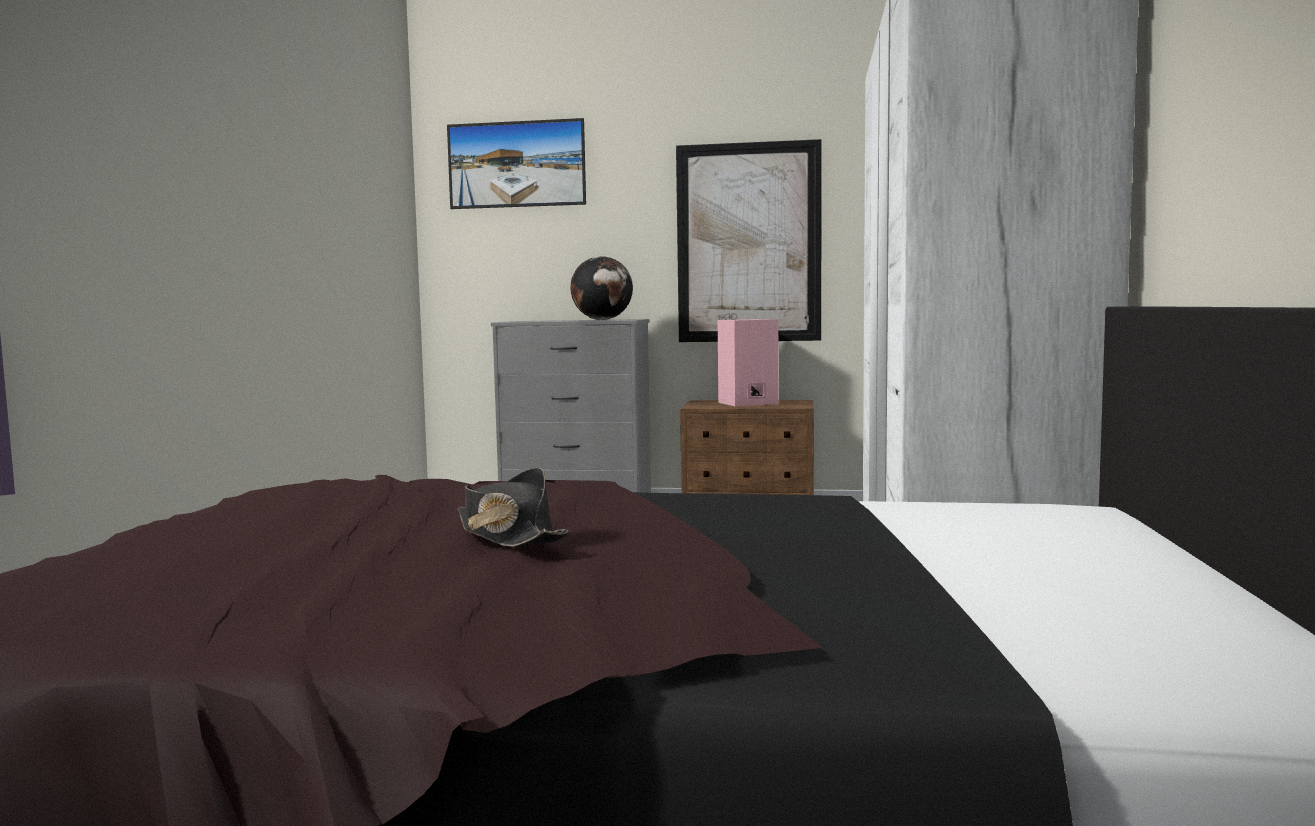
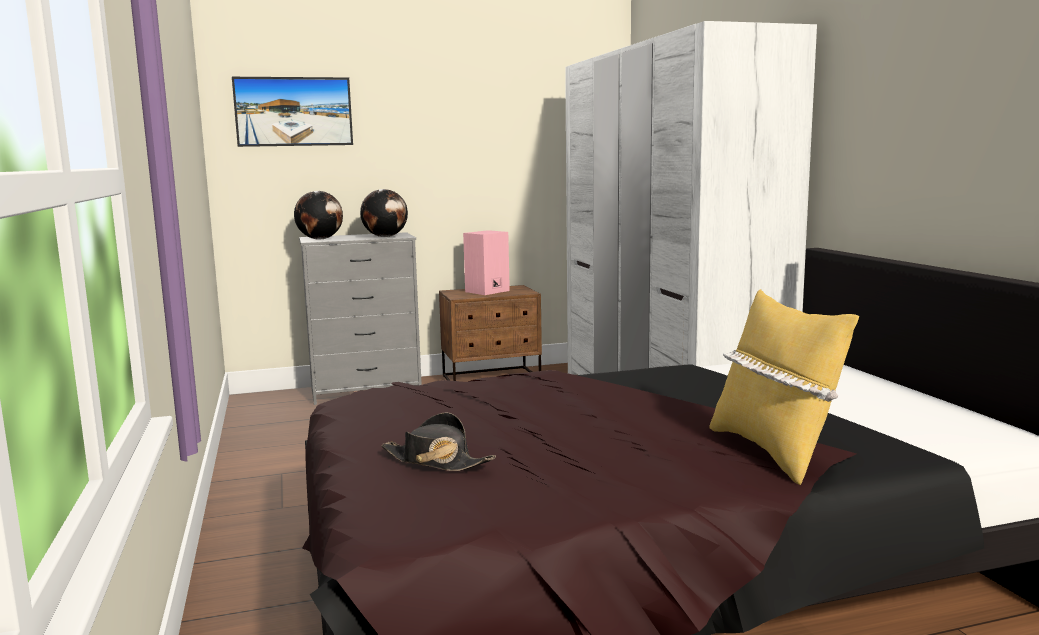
camera: 25 degrees left, 5 degrees up
black hat [458,468,568,547] -> black hat moved to [381,413,496,471]
picture [676,139,822,342] -> none
none -> globe [294,191,343,239]
none -> yellow pillow [709,289,859,485]

